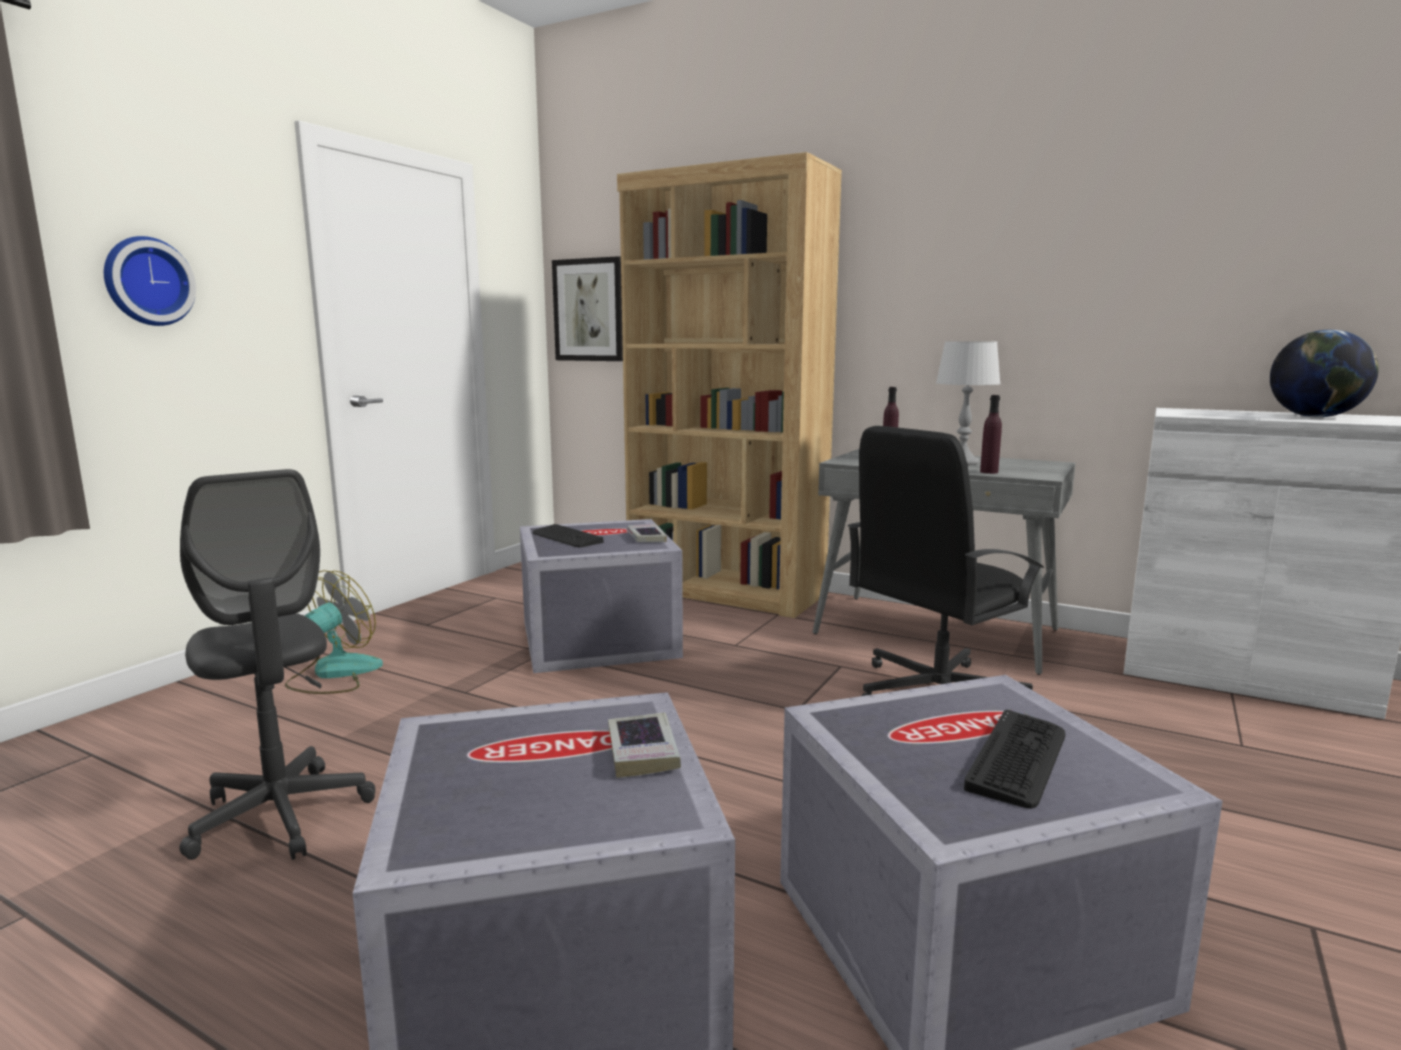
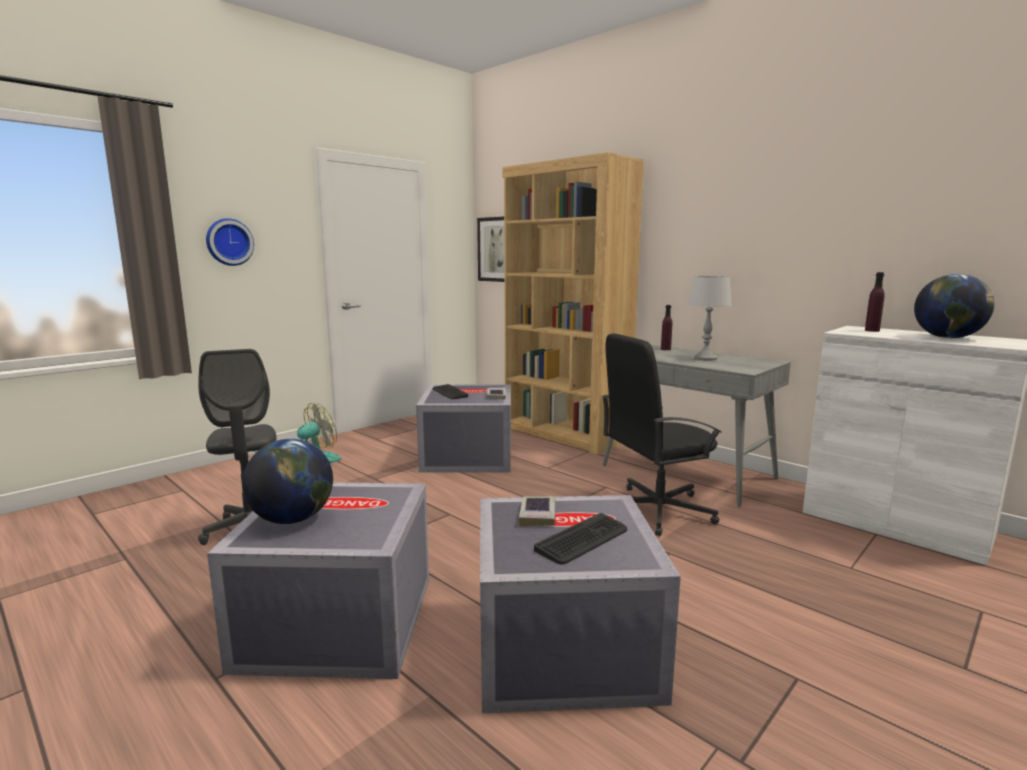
camera: 15 degrees right, 0 degrees up
book [608,713,681,778] -> book moved to [519,496,555,526]
purple bottle [980,395,1002,474] -> purple bottle moved to [865,272,885,332]
none -> globe [242,439,333,524]

